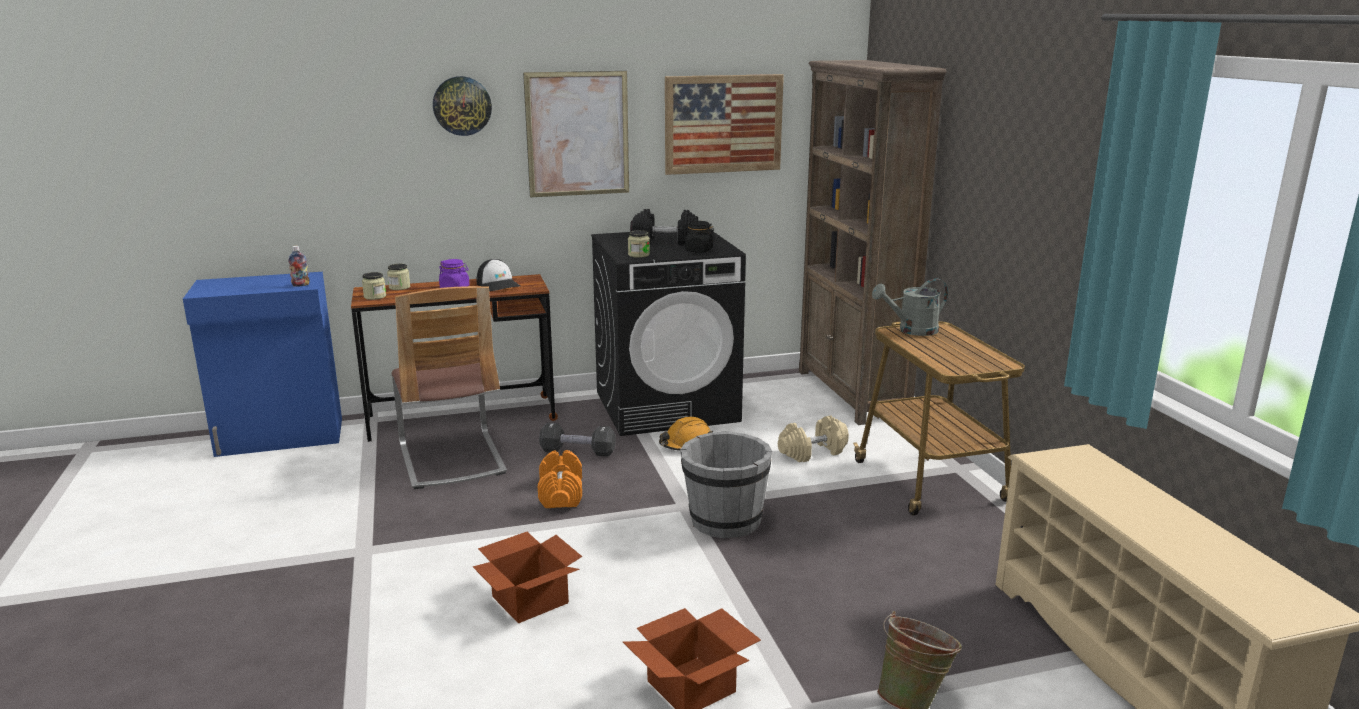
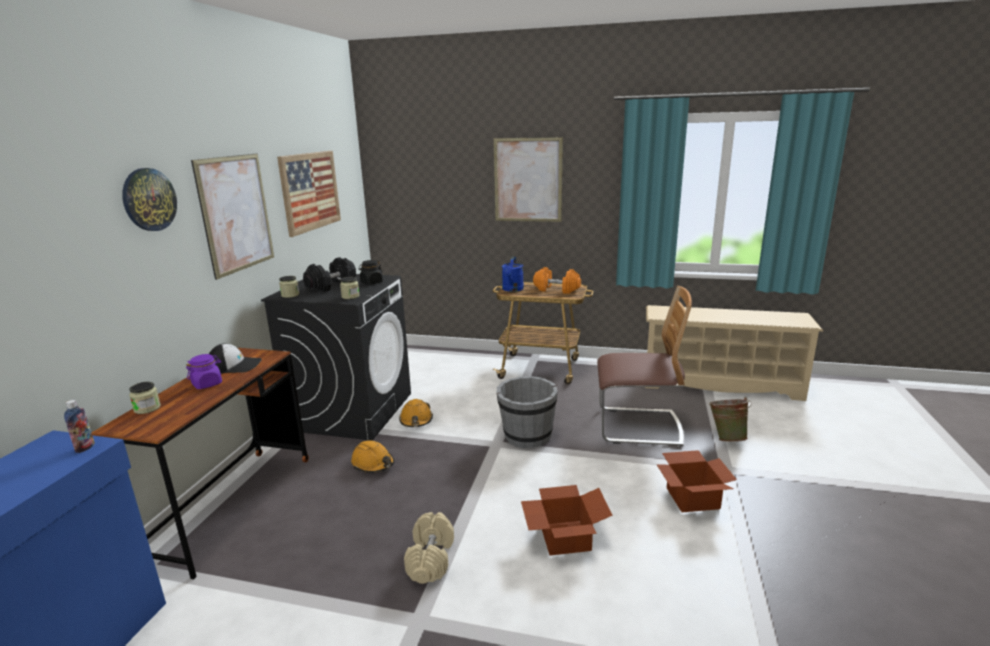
camera: 60 degrees left, 0 degrees up
jar [362,272,386,300] -> jar moved to [279,276,299,298]
chair [392,286,507,489] -> chair moved to [597,286,692,447]
orange dumbbell [538,450,582,508] -> orange dumbbell moved to [533,267,581,294]
black dumbbell [539,422,616,457] -> orange hard hat [351,440,394,473]
beige dumbbell [778,415,849,462] -> beige dumbbell moved to [404,512,454,584]
brown bookcase [799,60,946,425] -> none
grey watering can [872,278,948,336] -> blue watering can [502,257,524,292]
none -> picture [493,137,563,222]

